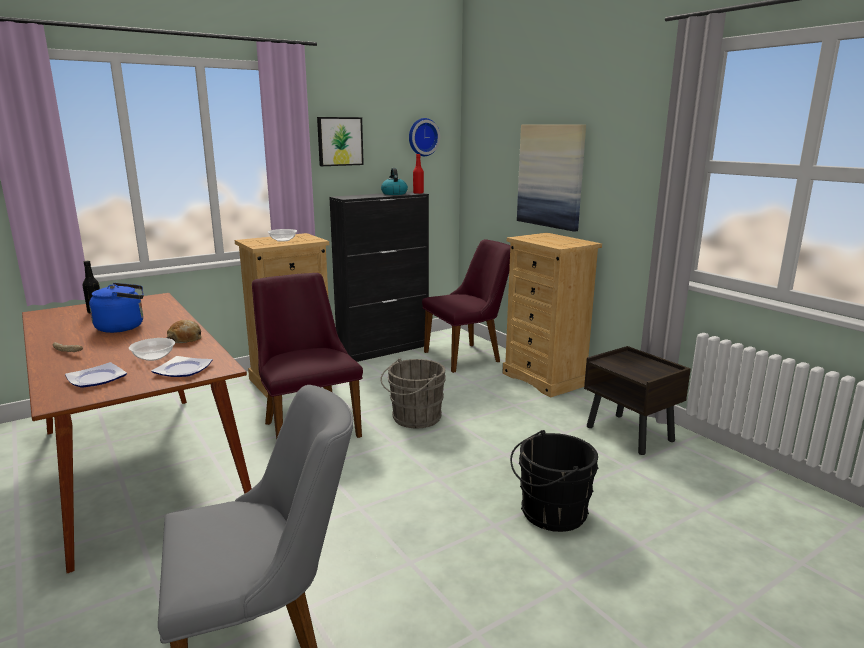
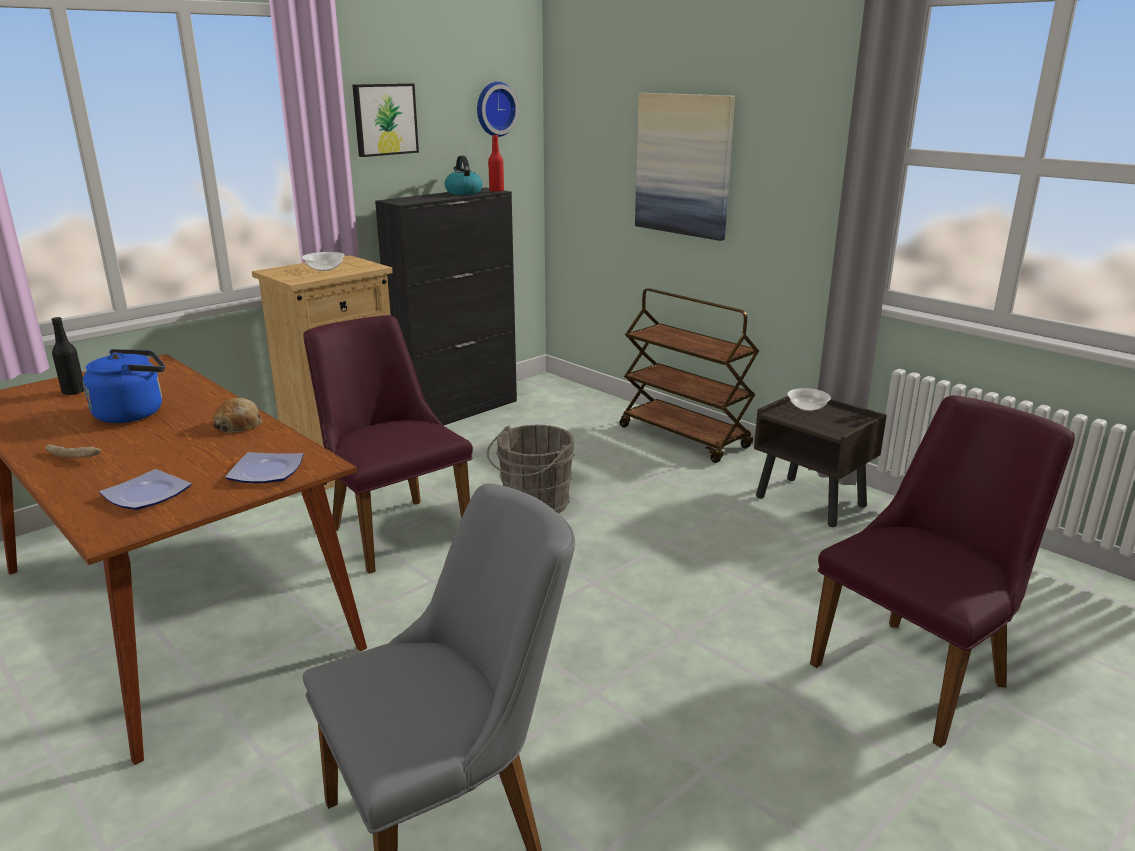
camera: 10 degrees left, 5 degrees up
bowl [129,338,175,361] -> bowl moved to [787,388,831,411]
purple chair [422,239,510,373] -> purple chair moved to [810,395,1075,748]
beige dresser [502,233,602,398] -> brown cart [620,288,759,463]
black bucket [510,430,599,532] -> none

